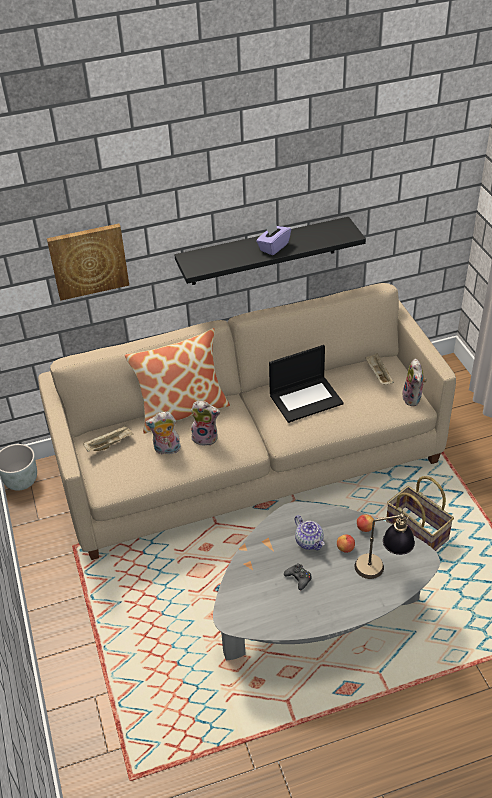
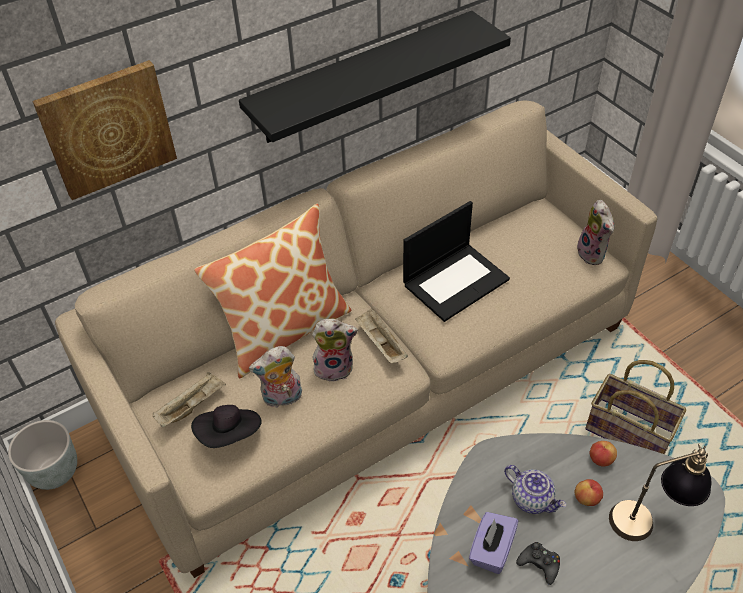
camera: 15 degrees left, 5 degrees up
purple tissue box [256,221,291,255] -> purple tissue box moved to [469,512,518,574]
beige tray [365,353,394,385] -> beige tray moved to [355,308,408,364]
none -> black hat [191,405,262,448]

